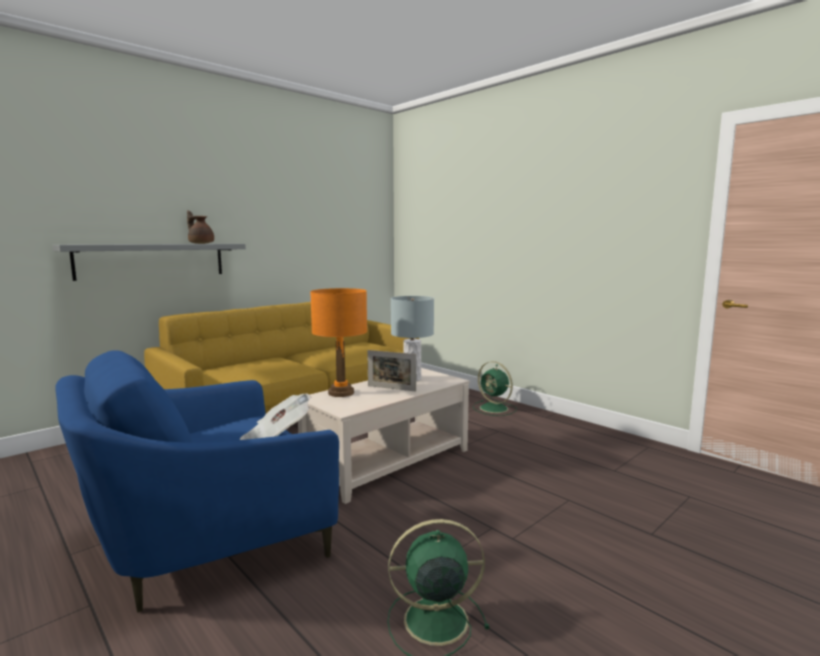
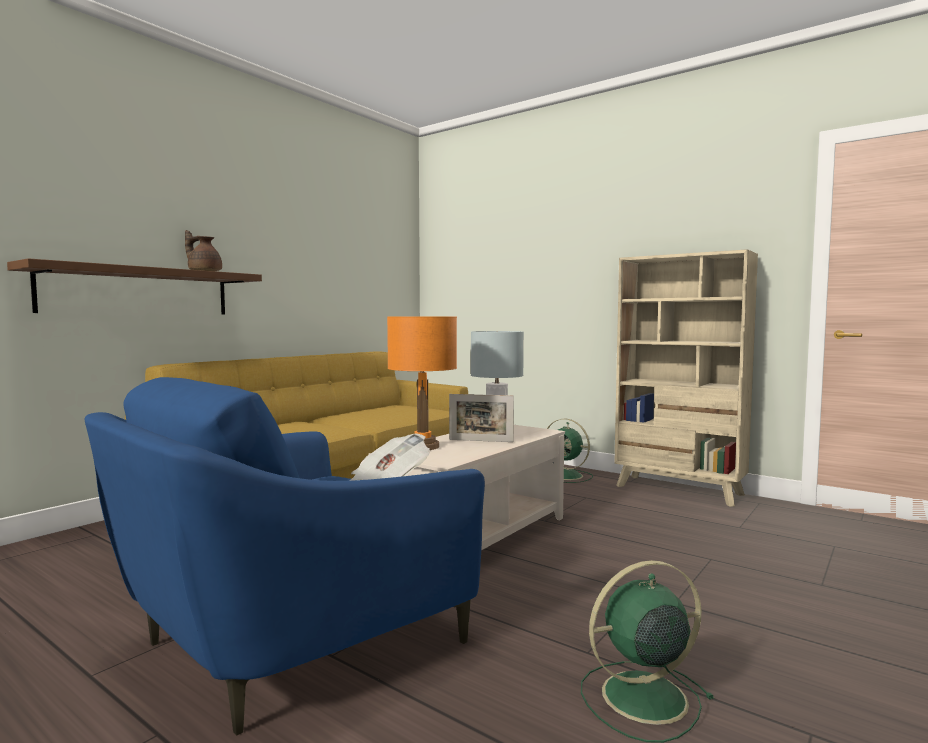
camera: 10 degrees left, 5 degrees down
grey shelf [52,244,246,281] -> brown shelf [7,258,262,314]
none -> beige bookcase [614,249,758,507]

